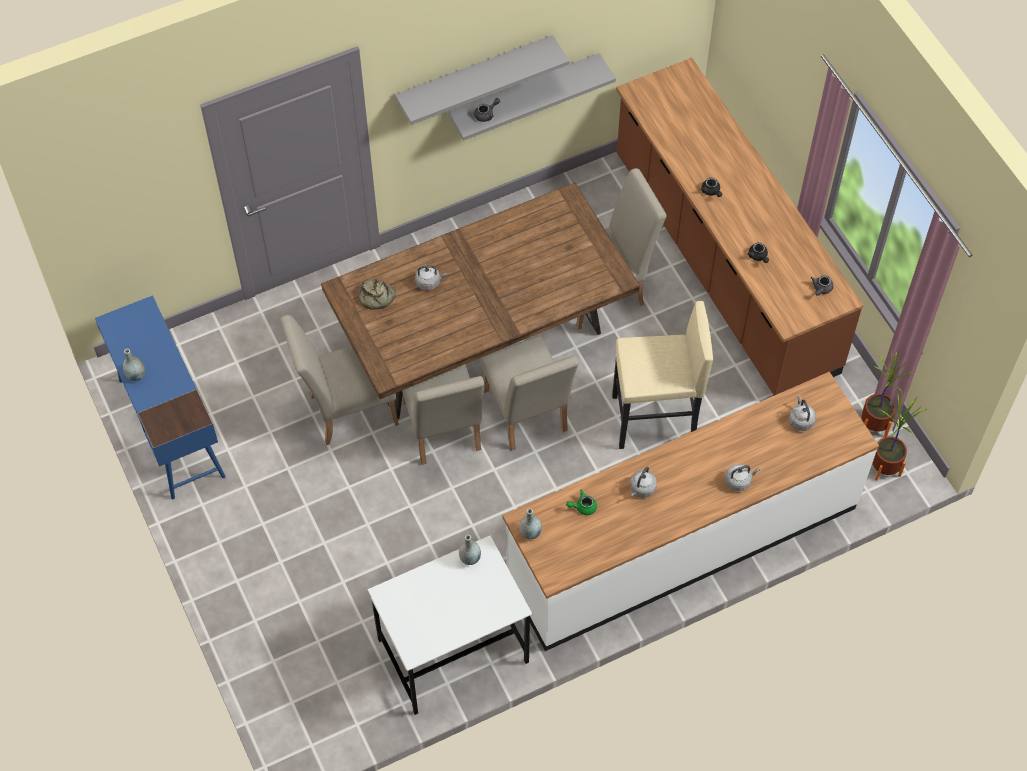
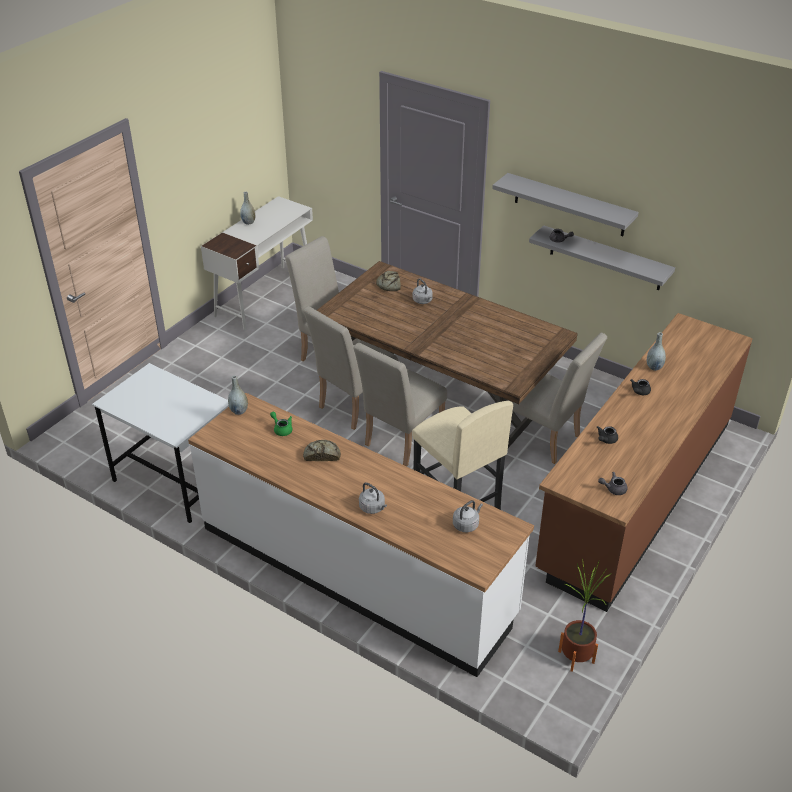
camera: 60 degrees right, 20 degrees down
blue desk [95,295,226,499] -> white desk [201,196,313,330]
grey vase [459,535,481,565] -> grey vase moved to [647,332,666,371]
grey kettle [630,467,657,498] -> bread [303,440,341,461]
potted plant [872,394,927,481] -> none

